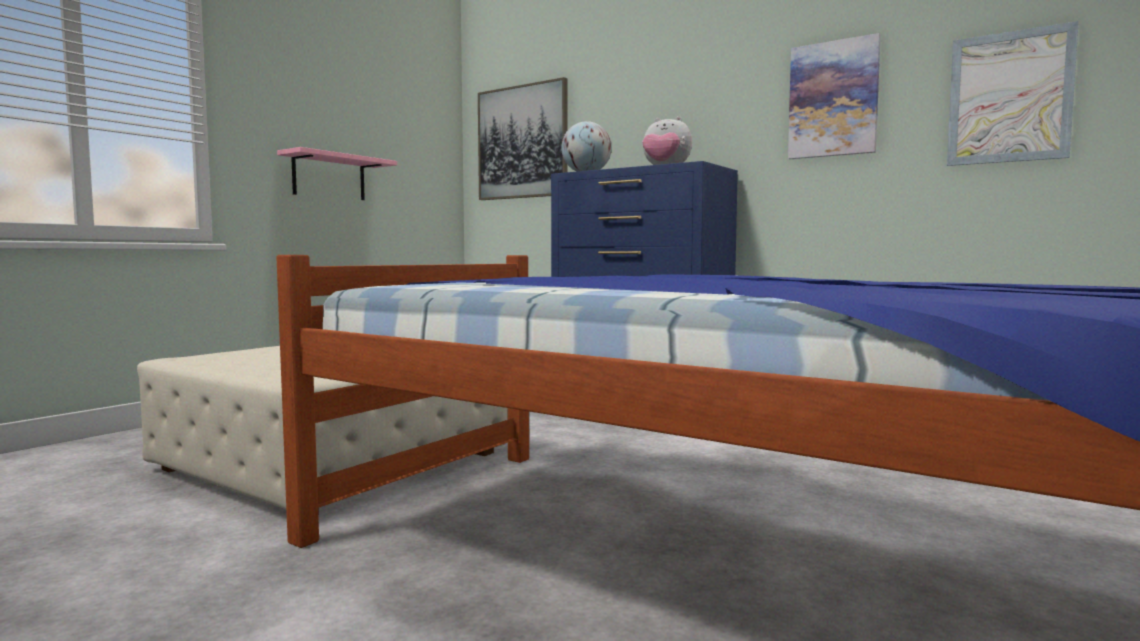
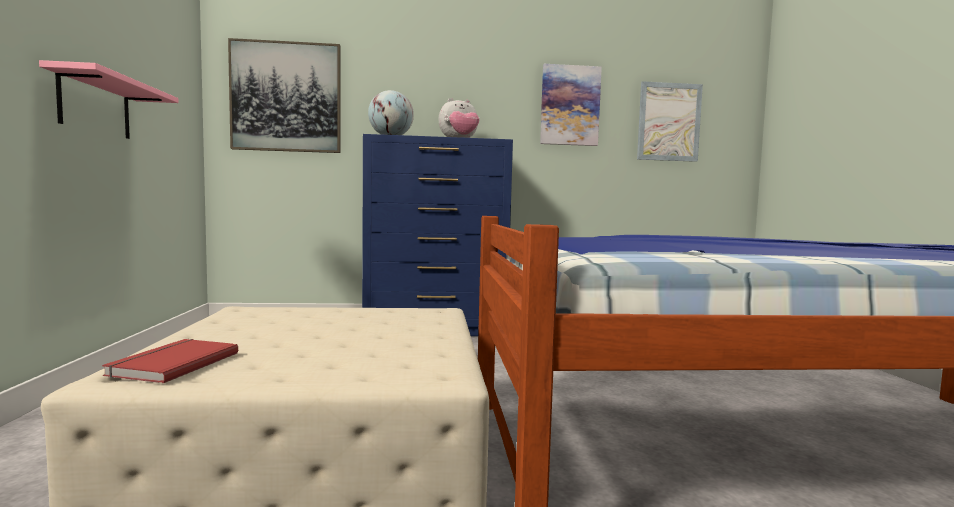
camera: 40 degrees left, 0 degrees up
none -> red book [102,339,238,383]

